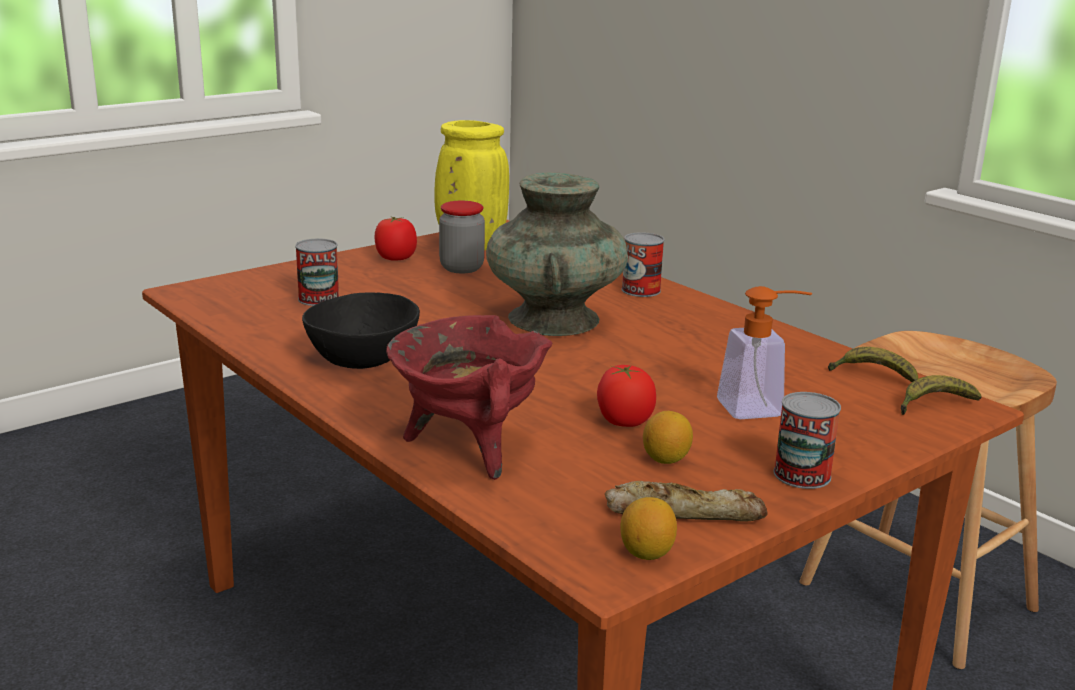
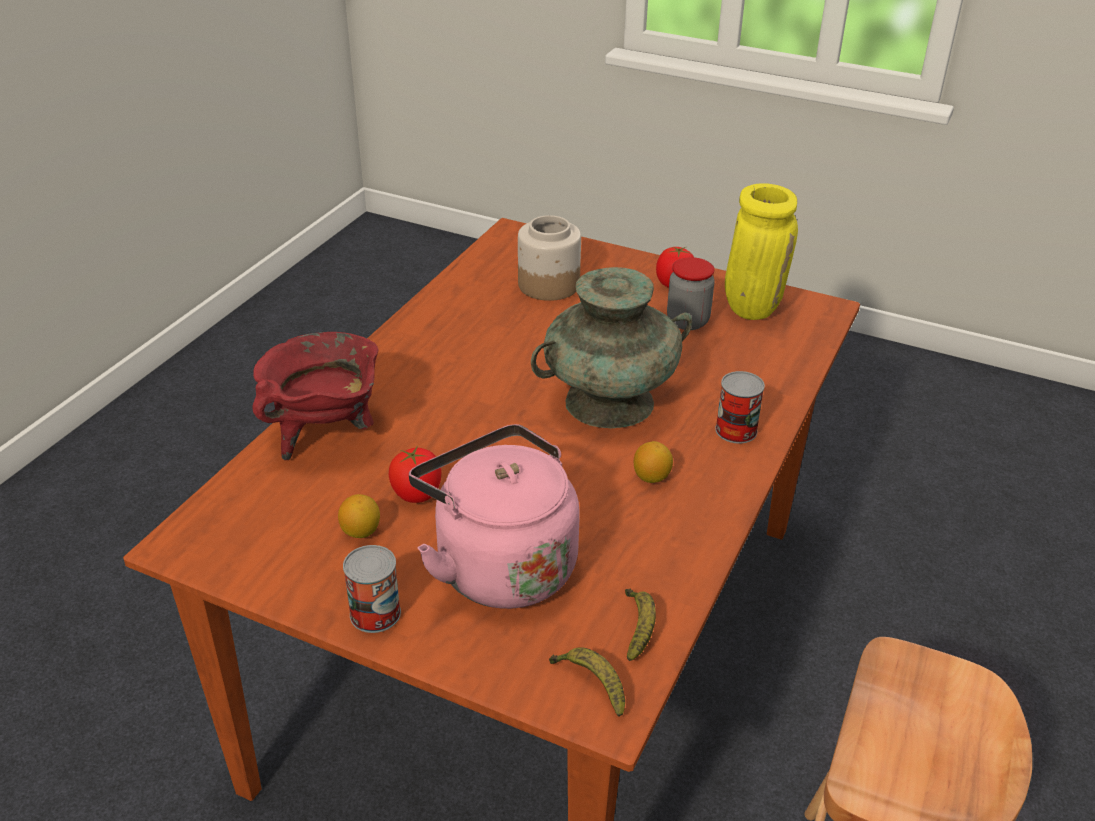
camera: 65 degrees right, 15 degrees up
can [295,239,339,306] -> jar [518,215,581,301]
black bowl [302,292,420,369] -> none
bread [605,481,768,522] -> none
lemon [620,497,677,560] -> lemon moved to [634,441,673,483]
soap dispenser [717,286,812,419] -> pink kettle [409,424,580,609]

